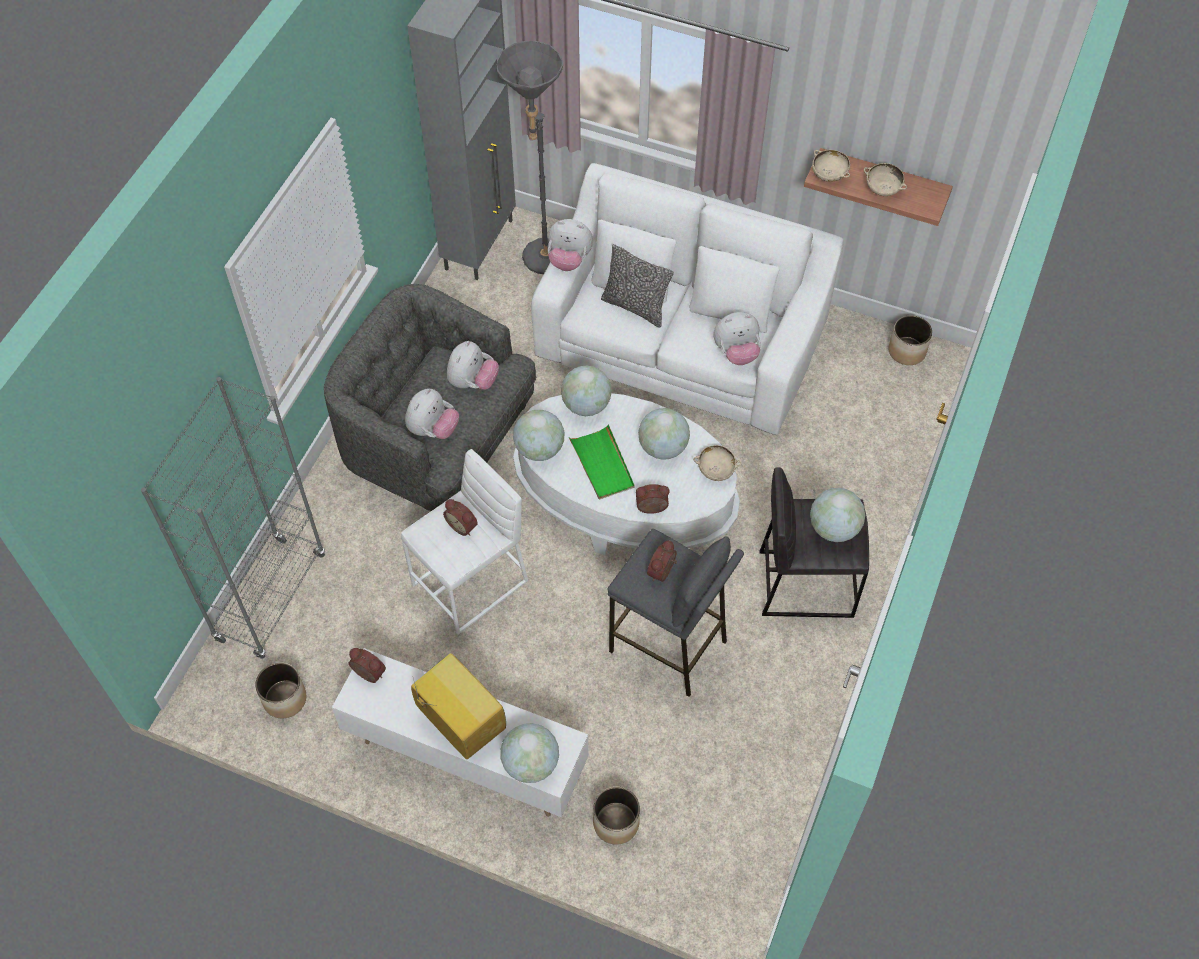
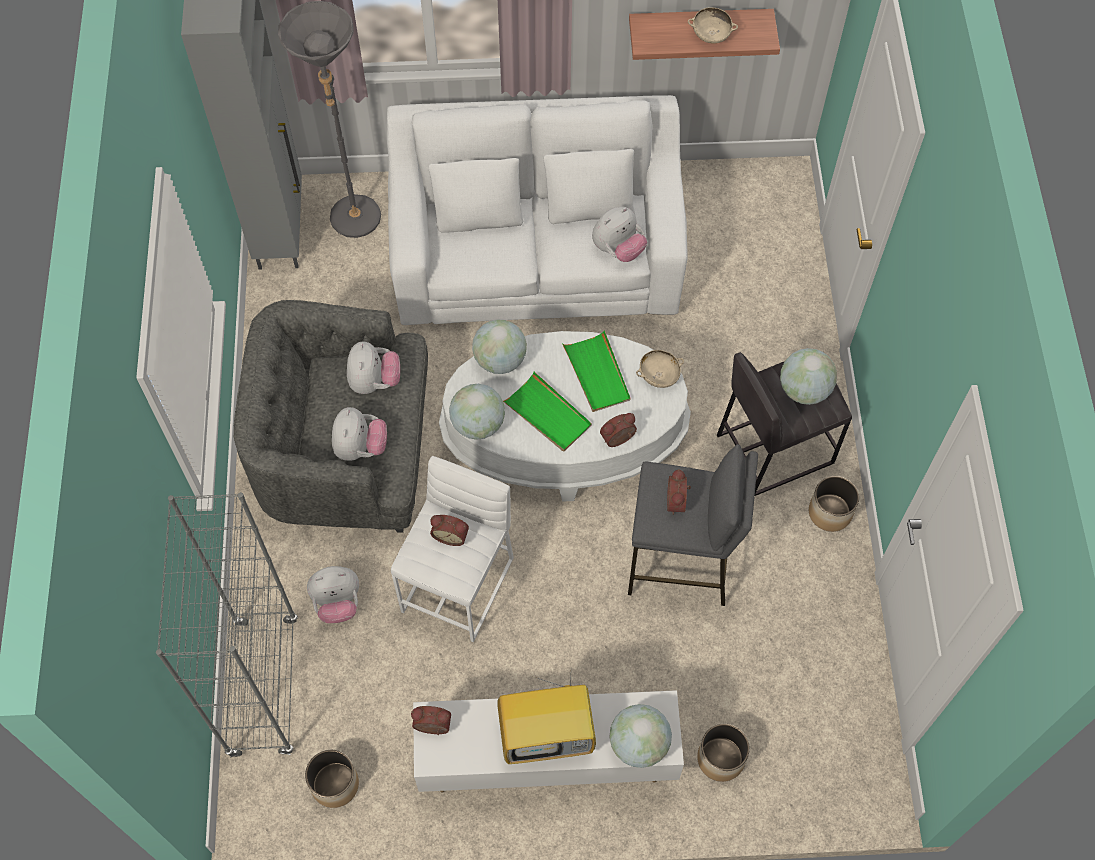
camera: 25 degrees left, 5 degrees up
television [411,653,506,759] -> television turned 150 degrees clockwise [497,675,596,764]
plush toy [548,219,593,271] -> plush toy moved to [307,566,359,623]
pillow [601,244,674,328] -> none
globe [638,408,690,460] -> green tray [562,330,630,412]
beige bowl [812,150,850,182] -> none
planter [889,315,932,365] -> planter moved to [809,476,859,532]

